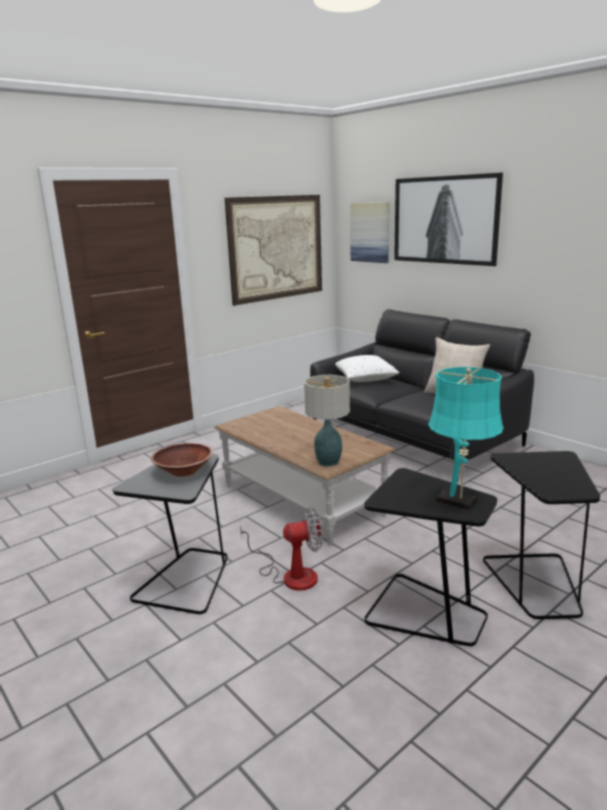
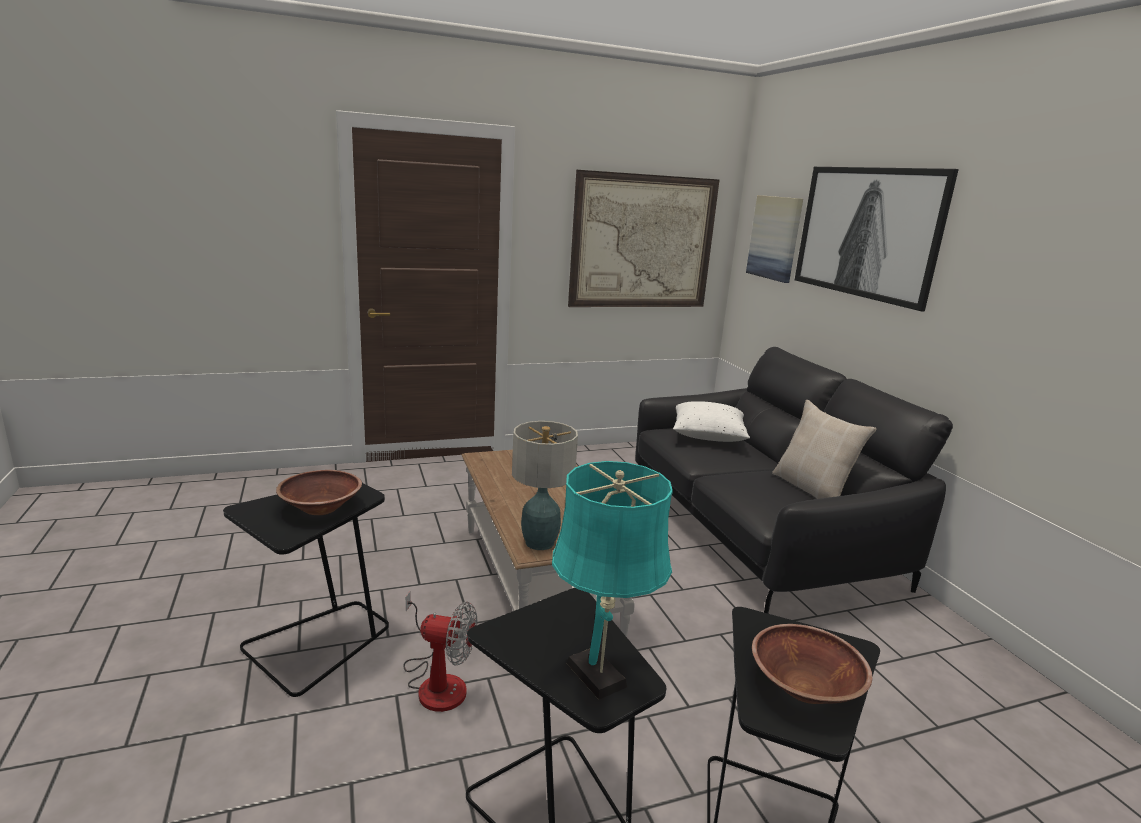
camera: 20 degrees right, 0 degrees up
none -> brown bowl [752,624,872,704]

